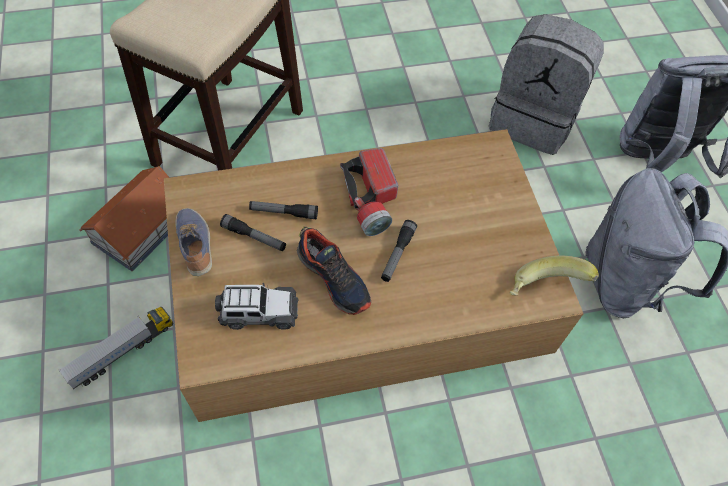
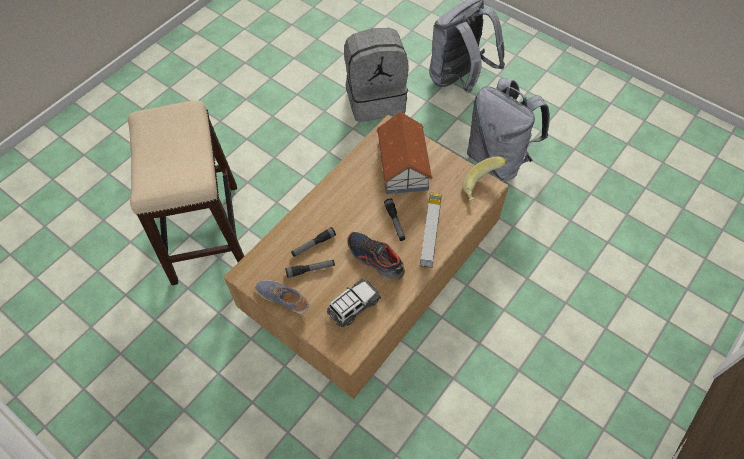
camera: 35 degrees left, 0 degrees up
toy truck [58,307,173,389] -> toy truck moved to [420,193,442,268]
toy house [79,166,170,271] -> toy house moved to [377,112,433,194]
shoe [297,227,371,315] -> shoe turned 150 degrees counterclockwise [347,232,405,280]
flashlight [340,148,398,236] -> none

